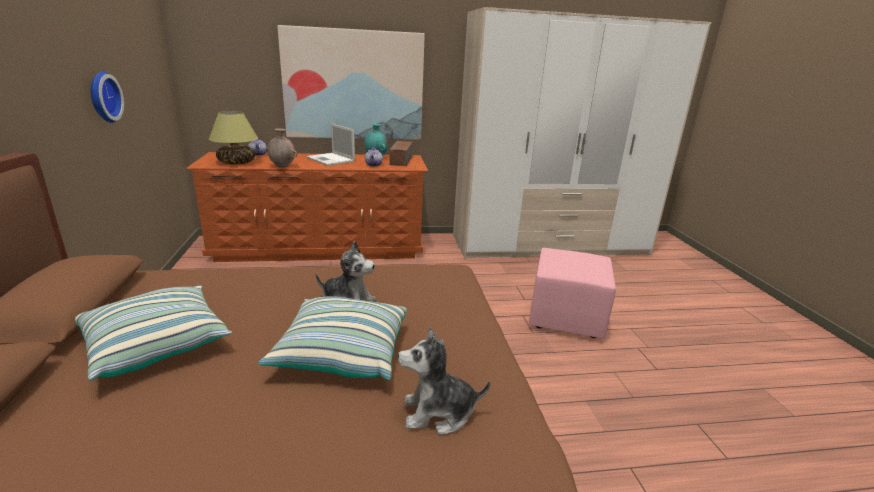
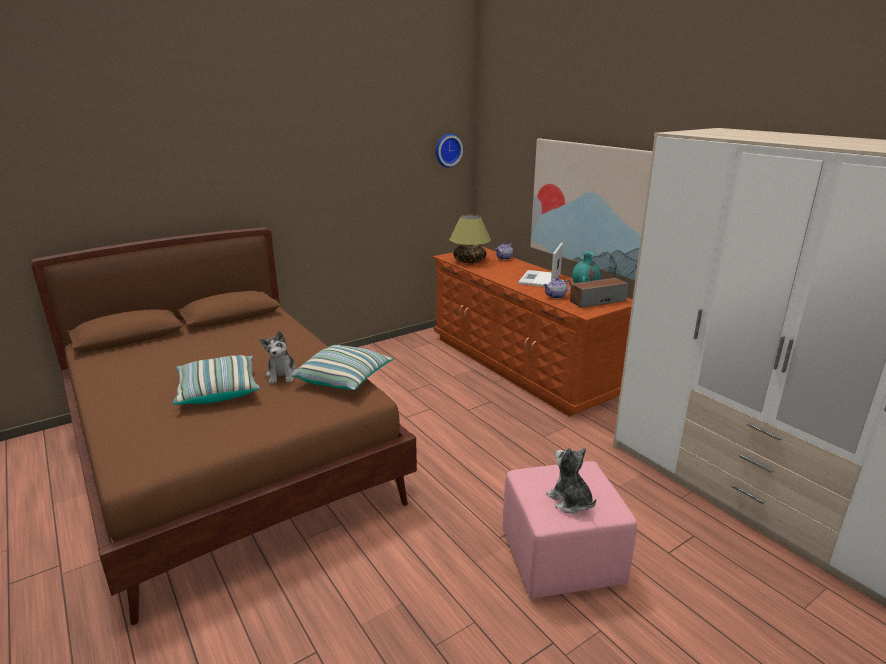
camera: 65 degrees right, 0 degrees up
pillow [75,285,232,381] -> pillow moved to [291,345,393,390]
wall clock [91,71,124,123] -> wall clock moved to [436,134,463,168]
brown vase [266,129,297,168] -> none
plush toy [398,327,491,435] -> plush toy moved to [546,448,596,514]

